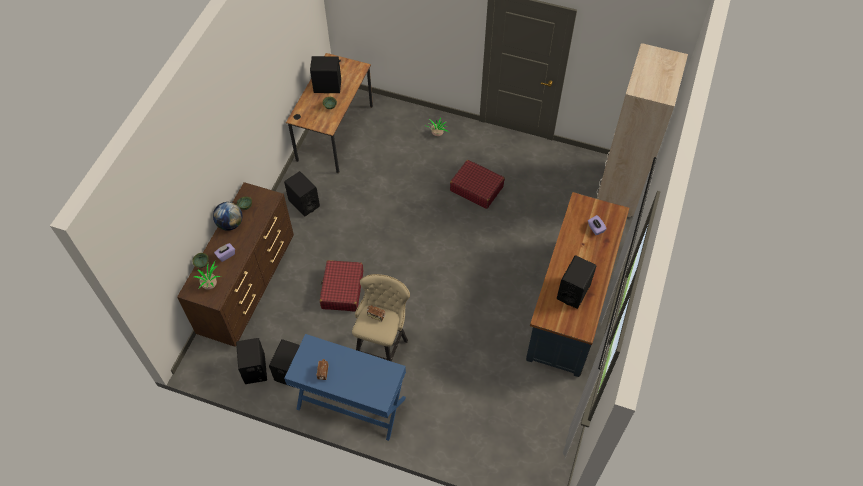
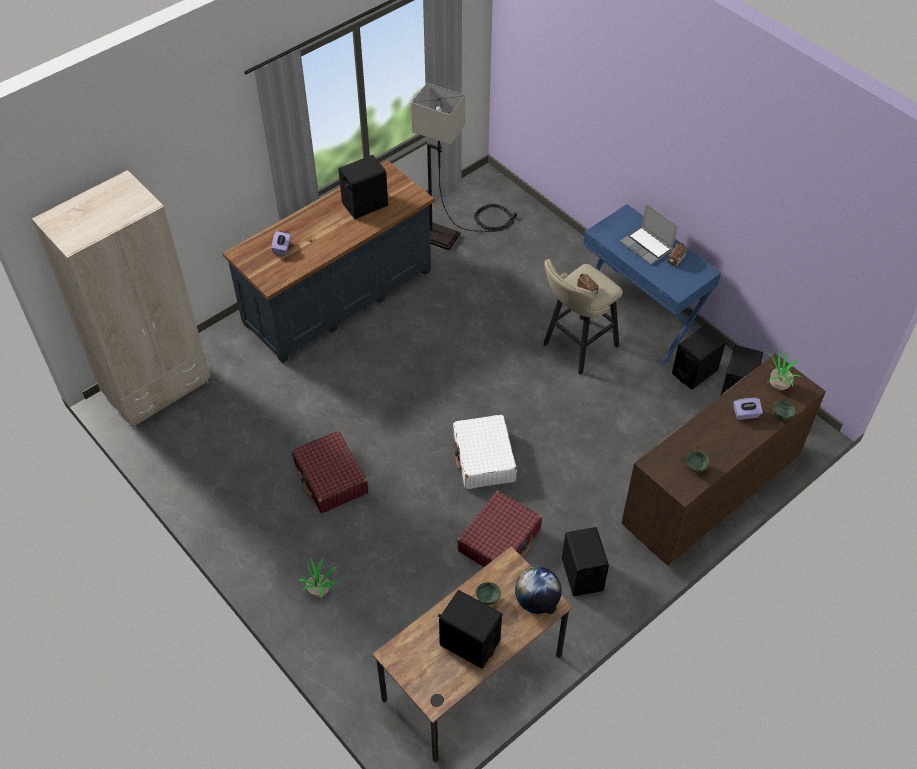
camera: 150 degrees left, 5 degrees down
globe [213,202,243,231] -> globe moved to [515,567,562,614]
red suitcase [320,260,363,312] -> red suitcase moved to [457,491,542,567]
none -> floor lamp [411,83,517,250]
none -> white suitcase [453,415,517,489]
none -> laptop [620,204,678,265]

